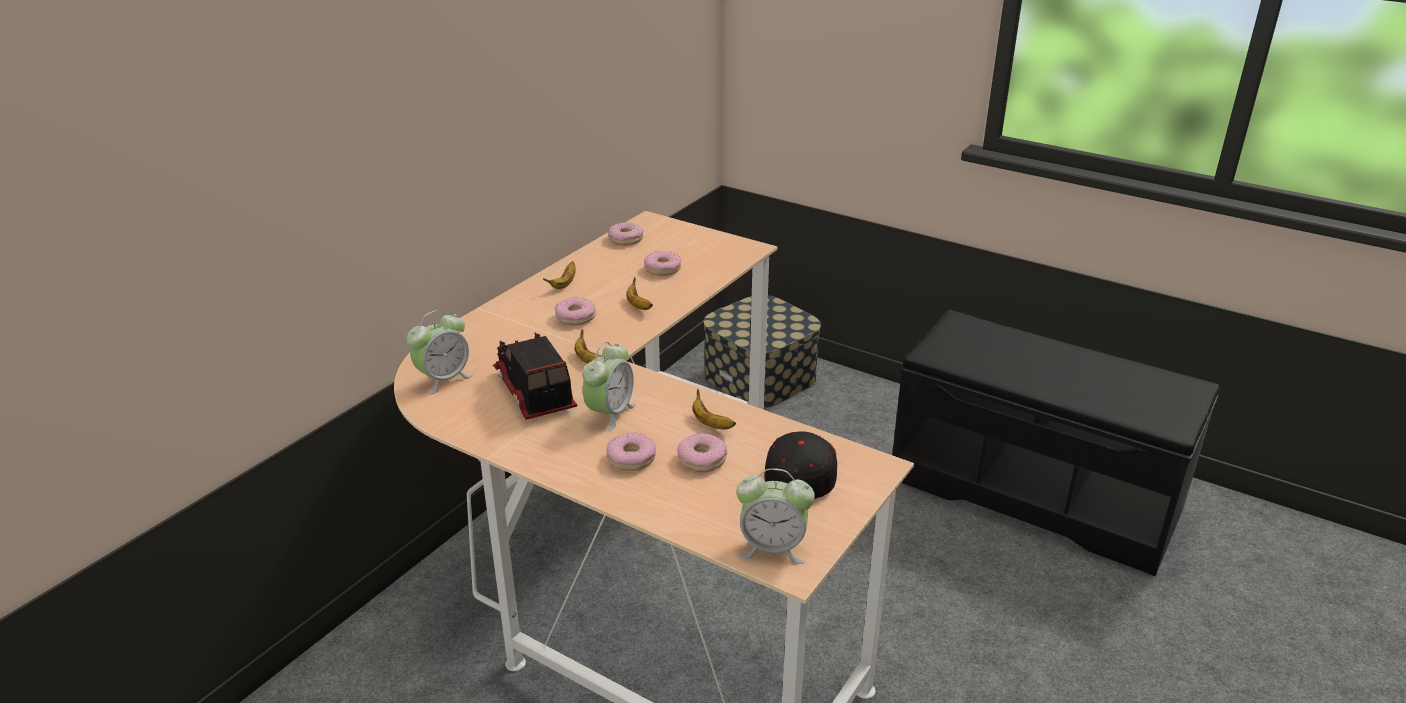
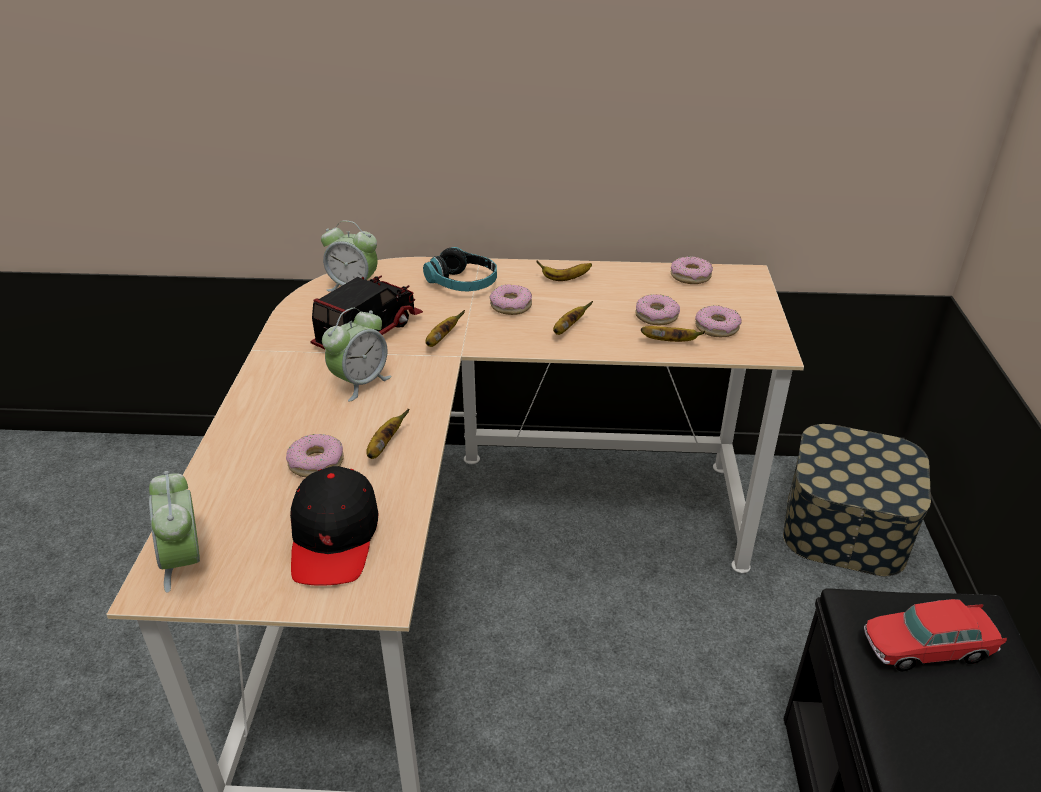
camera: 60 degrees right, 5 degrees up
alarm clock [582,342,636,431] -> alarm clock turned 45 degrees counterclockwise [322,308,391,402]
donut [607,432,656,471] -> donut moved to [695,305,742,337]
black cap [764,431,837,499] -> black cap turned 105 degrees clockwise [290,466,379,586]
none -> headphones [423,247,497,291]
none -> banana [641,326,705,342]
none -> toy car [864,599,1007,671]

